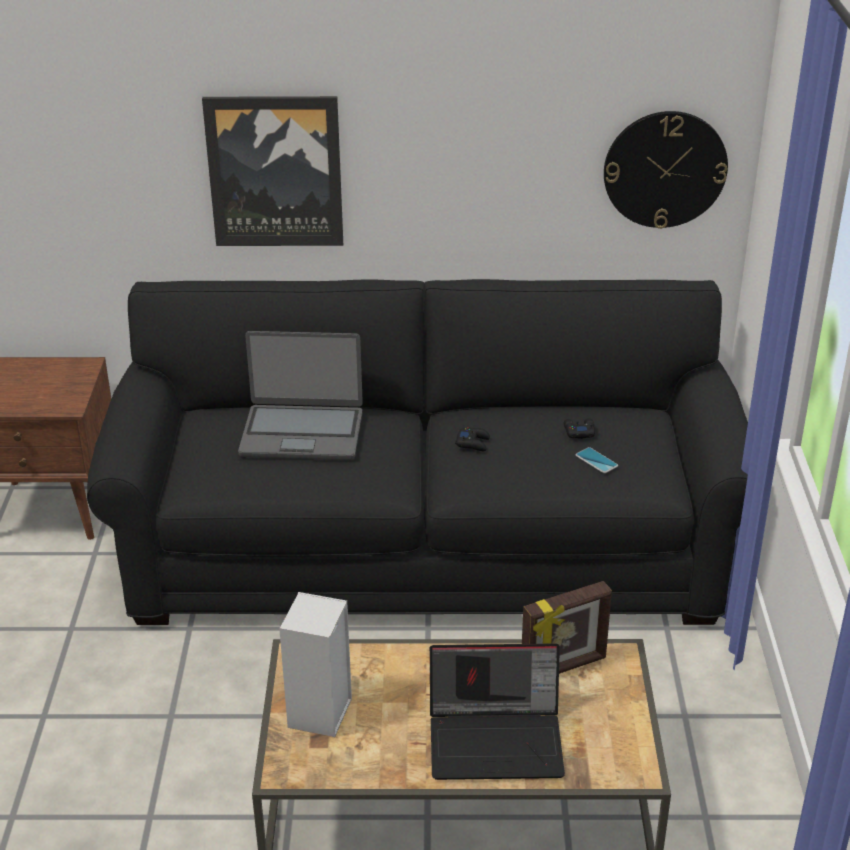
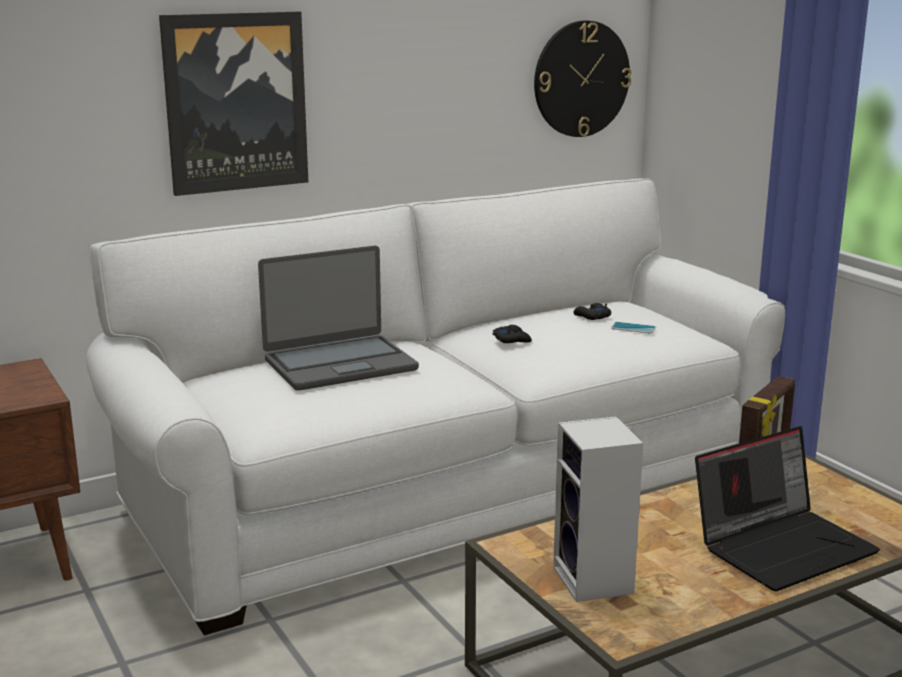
camera: 30 degrees left, 15 degrees down
black sofa [87,279,748,625] -> white sofa [86,178,785,635]

